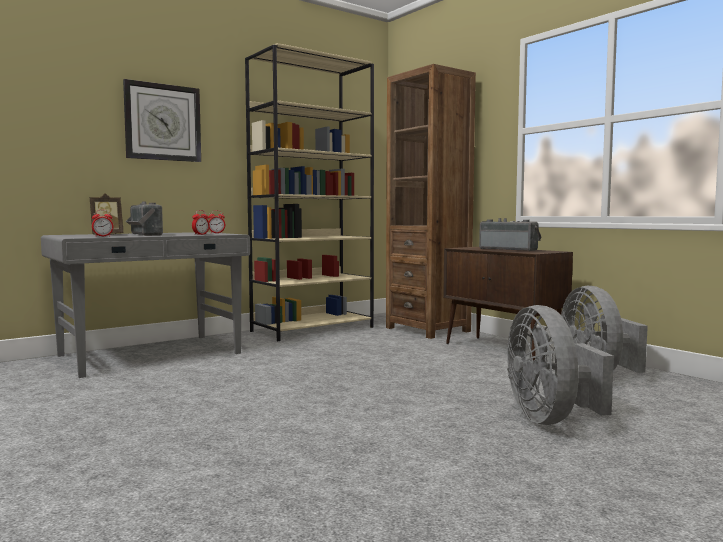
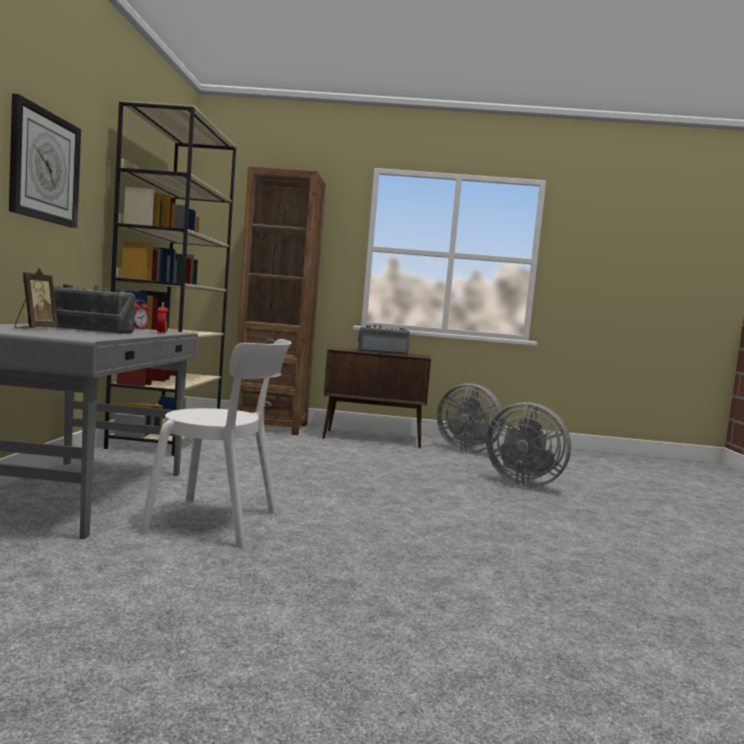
camera: 50 degrees left, 0 degrees up
alarm clock [92,210,114,237] -> none
none -> white chair [140,339,291,548]

